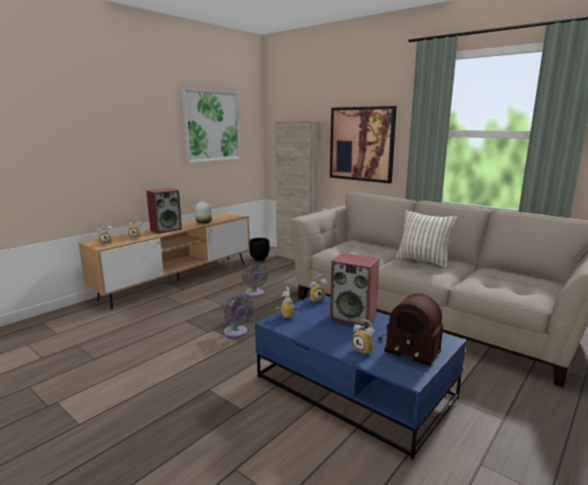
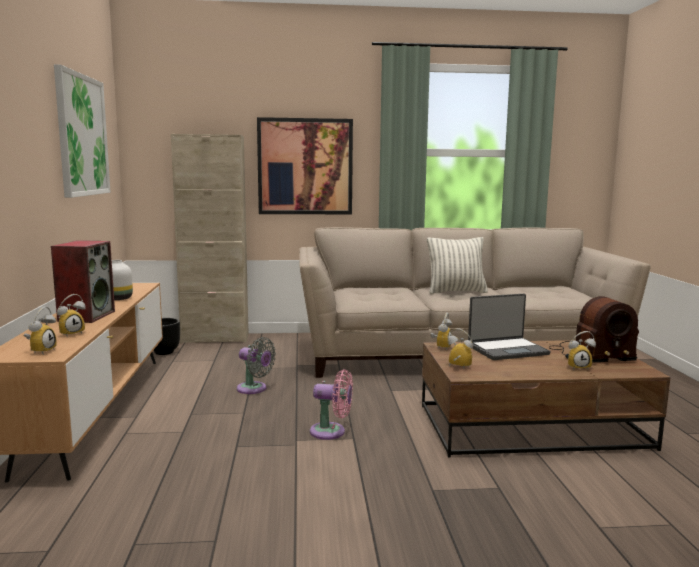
camera: 45 degrees left, 5 degrees down
grey fan [224,295,254,338] -> pink fan [310,369,353,440]
blue coffee table [255,296,466,459] -> brown coffee table [422,340,670,458]
speaker [330,253,380,328] -> laptop [468,294,551,360]

